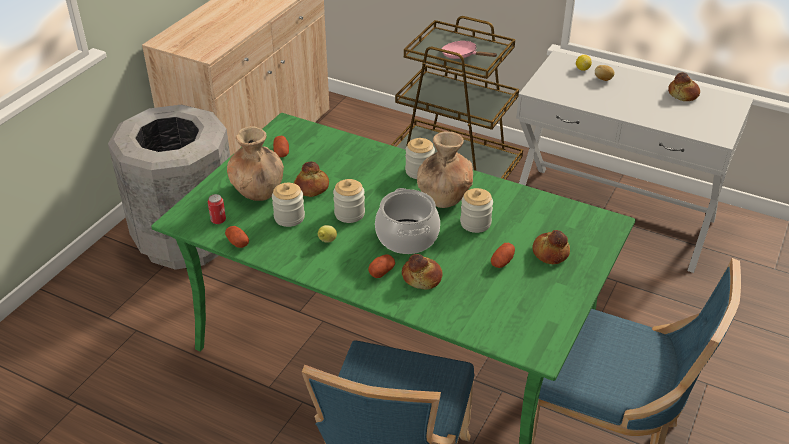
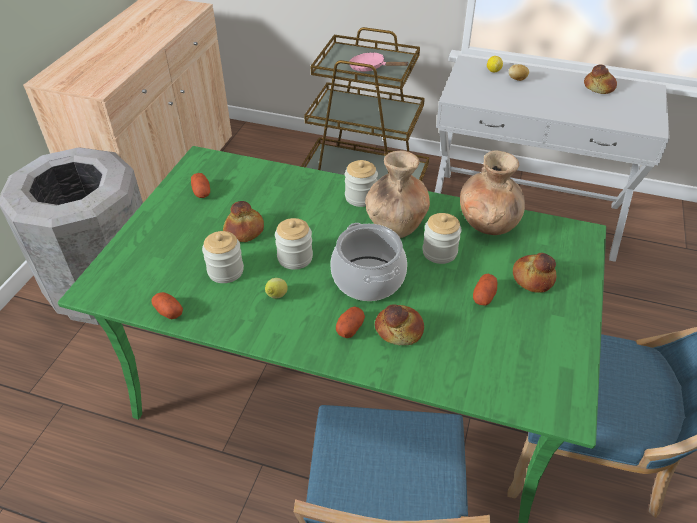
camera: 10 degrees left, 5 degrees up
can [208,194,226,224] -> none
brown vase [227,126,284,201] -> brown vase moved to [460,151,525,235]

